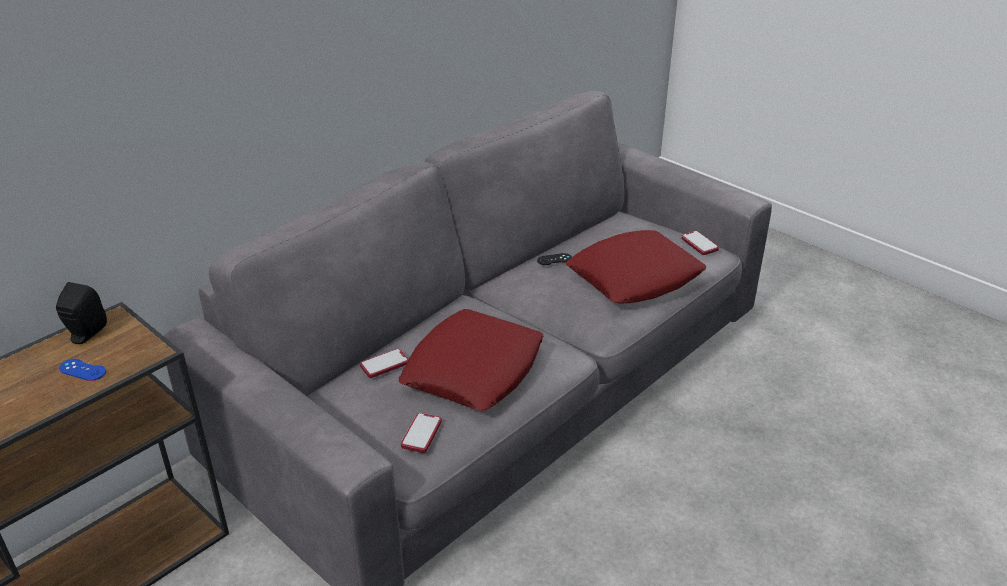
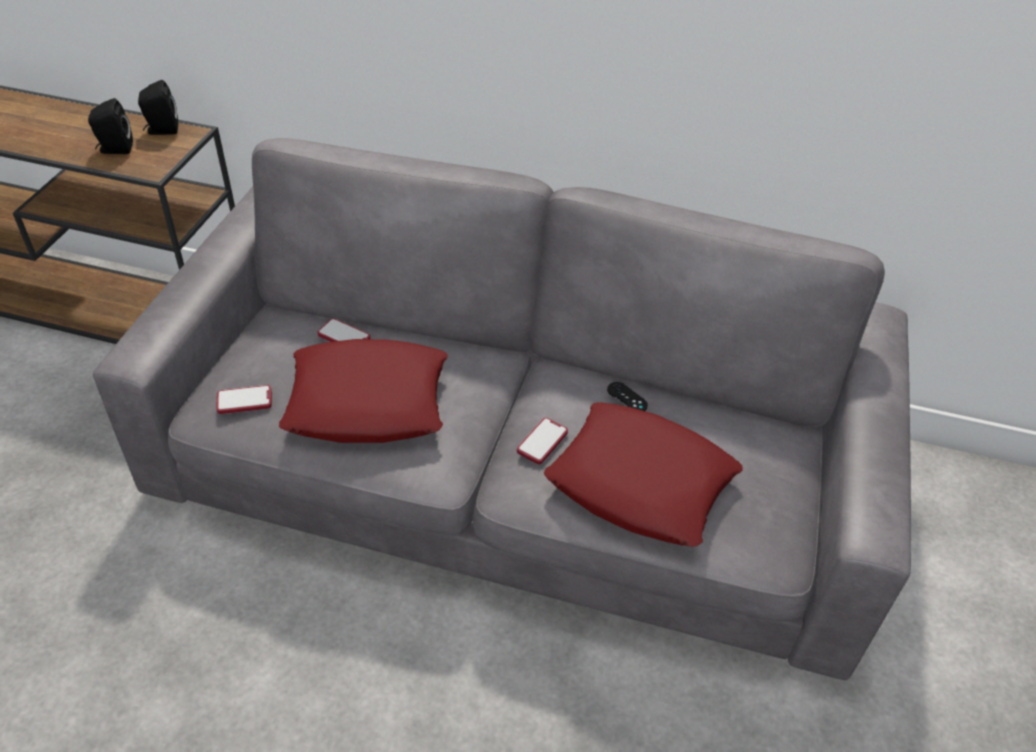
camera: 60 degrees right, 10 degrees up
blue game controller [59,359,106,381] -> black speaker [88,98,133,154]
phone [681,231,719,255] -> phone moved to [517,418,568,464]

